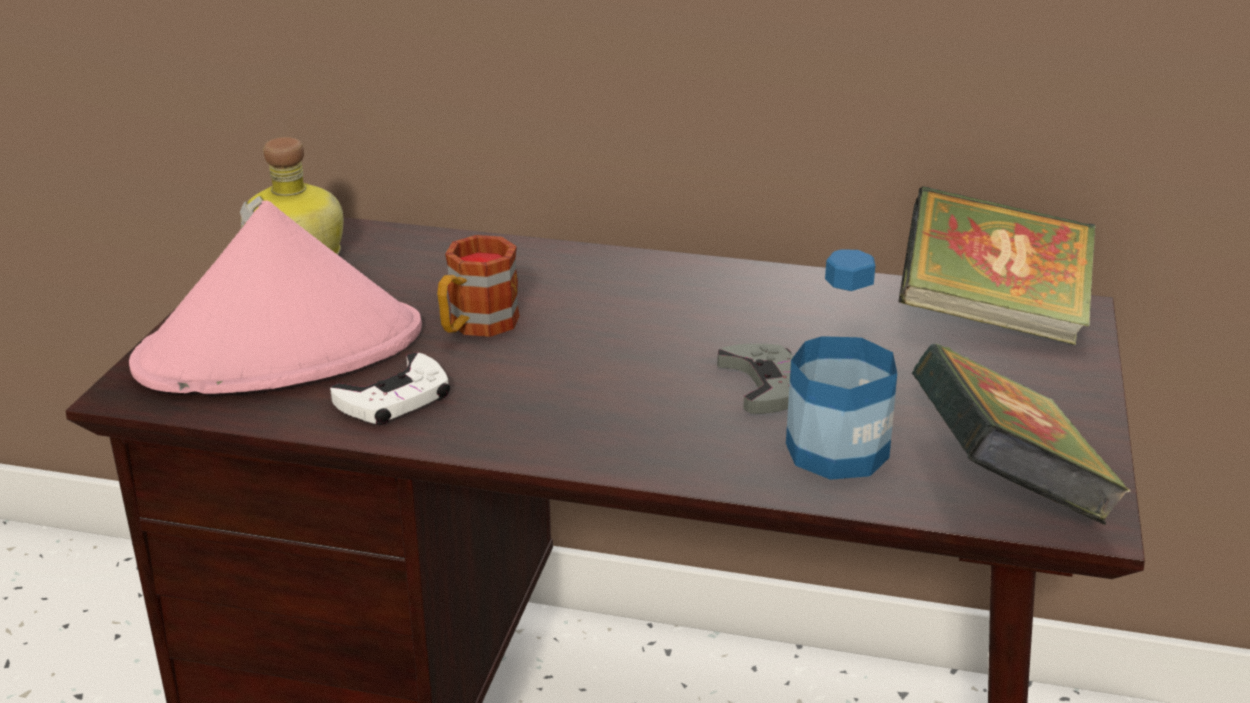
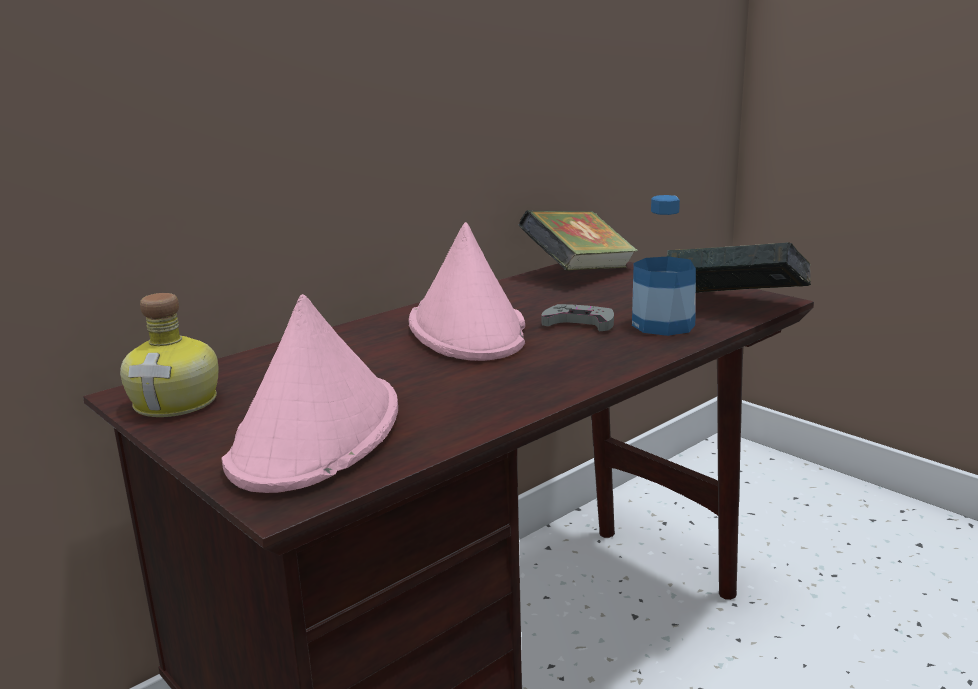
camera: 55 degrees left, 10 degrees down
white game controller [330,353,450,425] -> none
mug [437,235,520,337] -> none
none -> pink hat [409,222,525,361]

